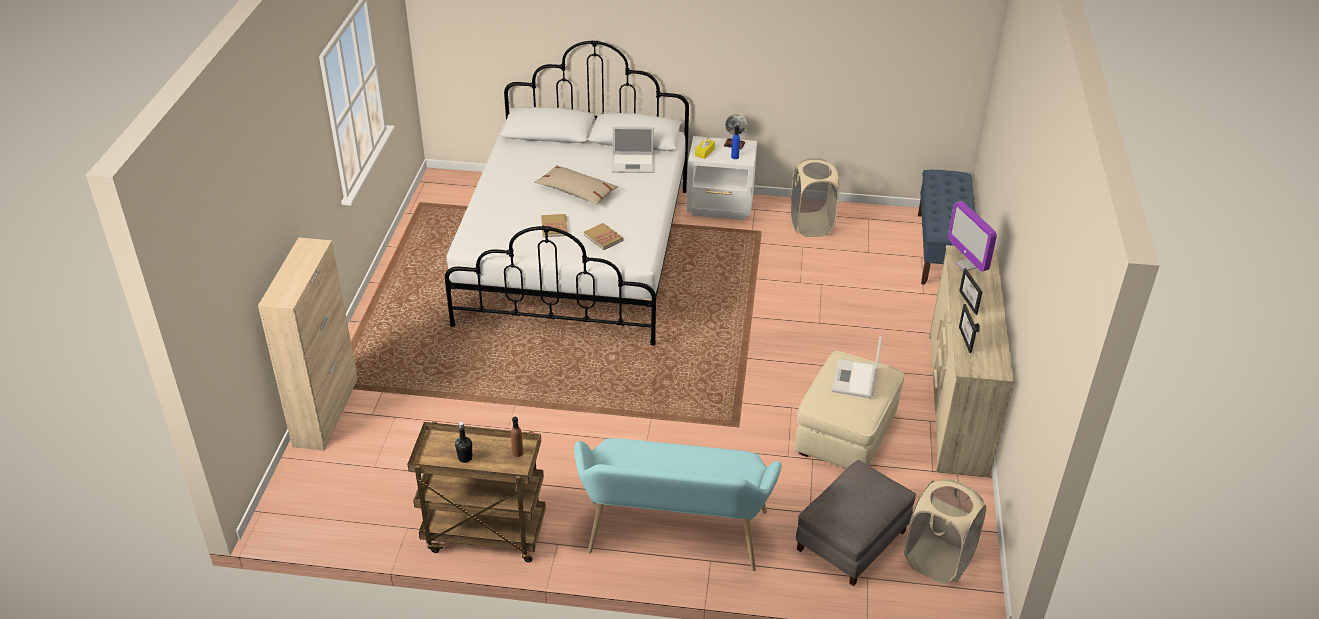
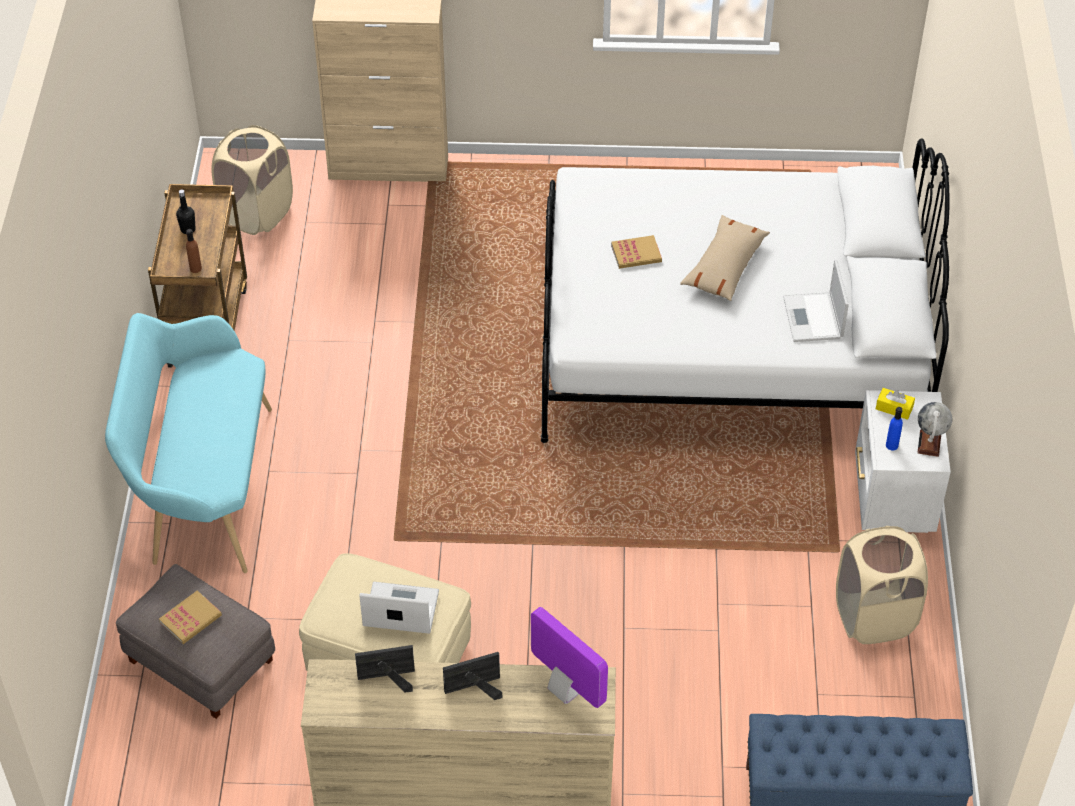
camera: 85 degrees right, 10 degrees up
book [584,223,623,250] -> book moved to [159,591,222,644]
beige laundry basket [904,479,986,584] -> beige laundry basket moved to [211,125,293,235]
monitor [948,201,997,272] -> monitor turned 75 degrees clockwise [531,607,608,708]

